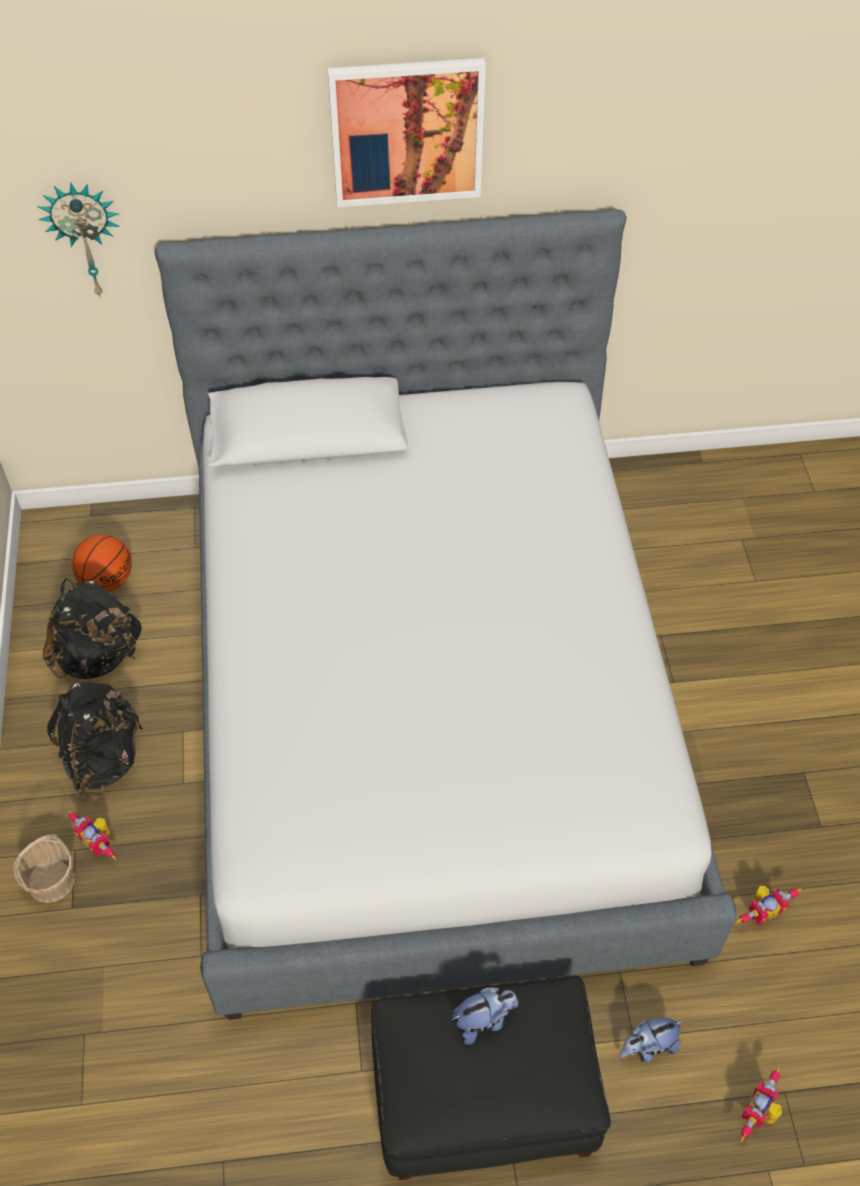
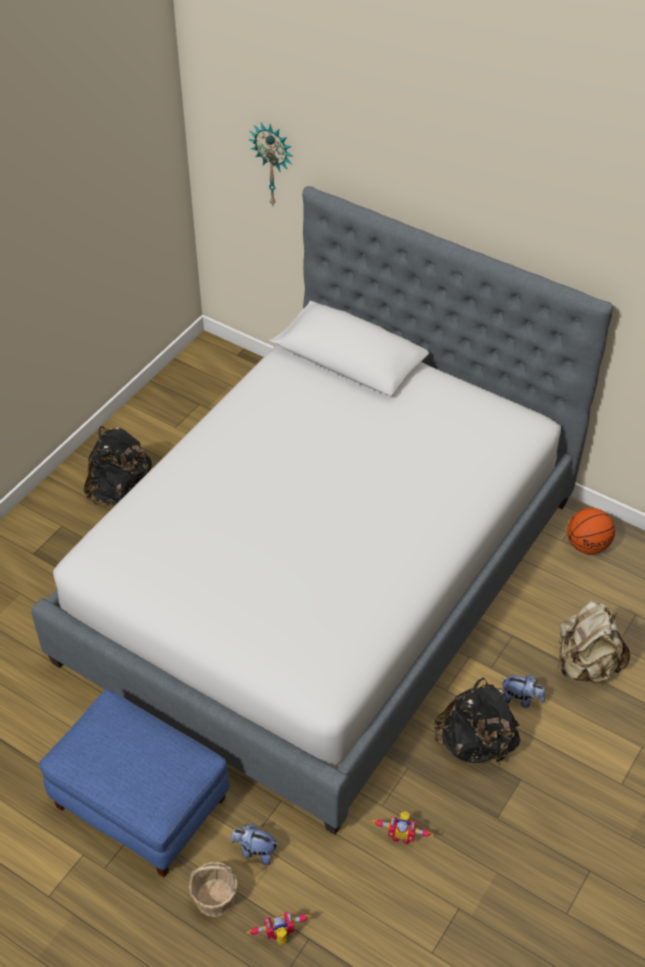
camera: 40 degrees right, 5 degrees down
basket [13,834,74,903] -> basket moved to [189,862,238,917]
black backpack [42,578,142,679] -> black backpack moved to [434,677,520,766]
toy robot [67,810,116,860] -> none
basketball [72,535,132,592] -> basketball moved to [567,508,615,554]
picture [328,58,486,207] -> none
black ottoman [371,976,611,1180] -> blue ottoman [39,689,230,877]
plush toy [451,988,518,1045] -> plush toy moved to [502,675,545,708]
none -> beige backpack [557,601,630,684]

